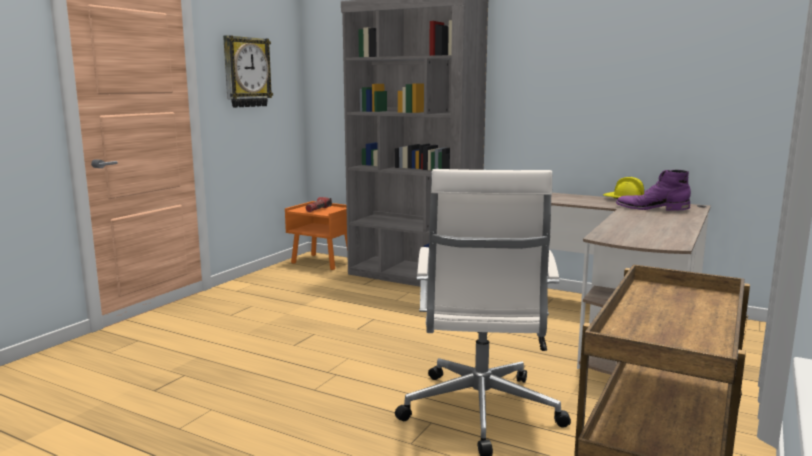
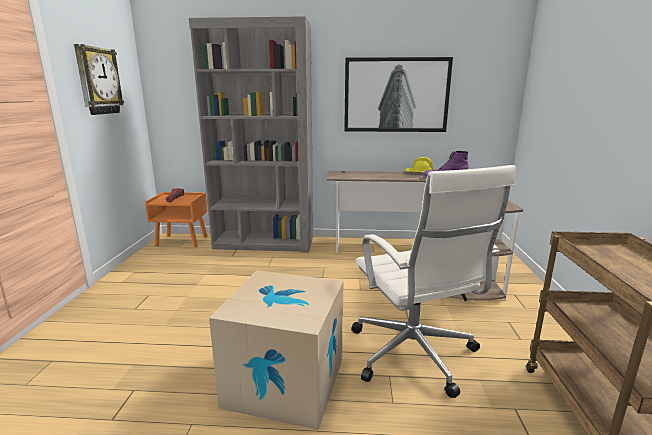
camera: 25 degrees left, 5 degrees up
none -> cardboard box [209,270,344,430]
none -> picture [344,57,453,132]

